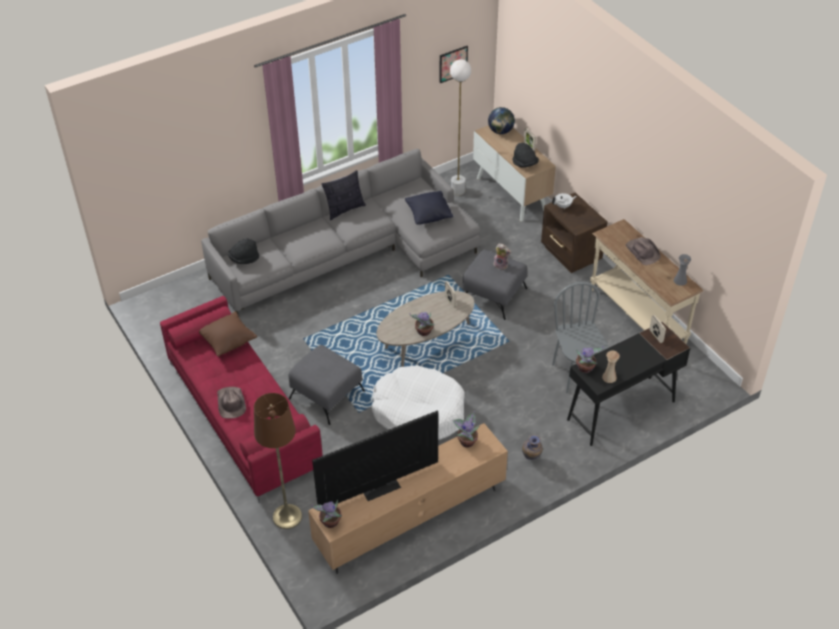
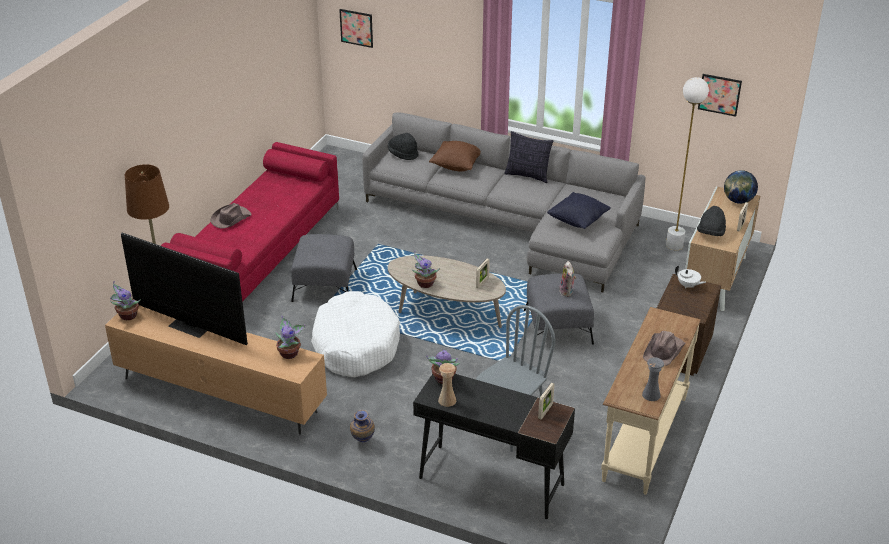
camera: 55 degrees right, 10 degrees down
brown pillow [199,311,257,357] -> brown pillow moved to [429,141,481,171]
none -> picture [339,9,373,48]

